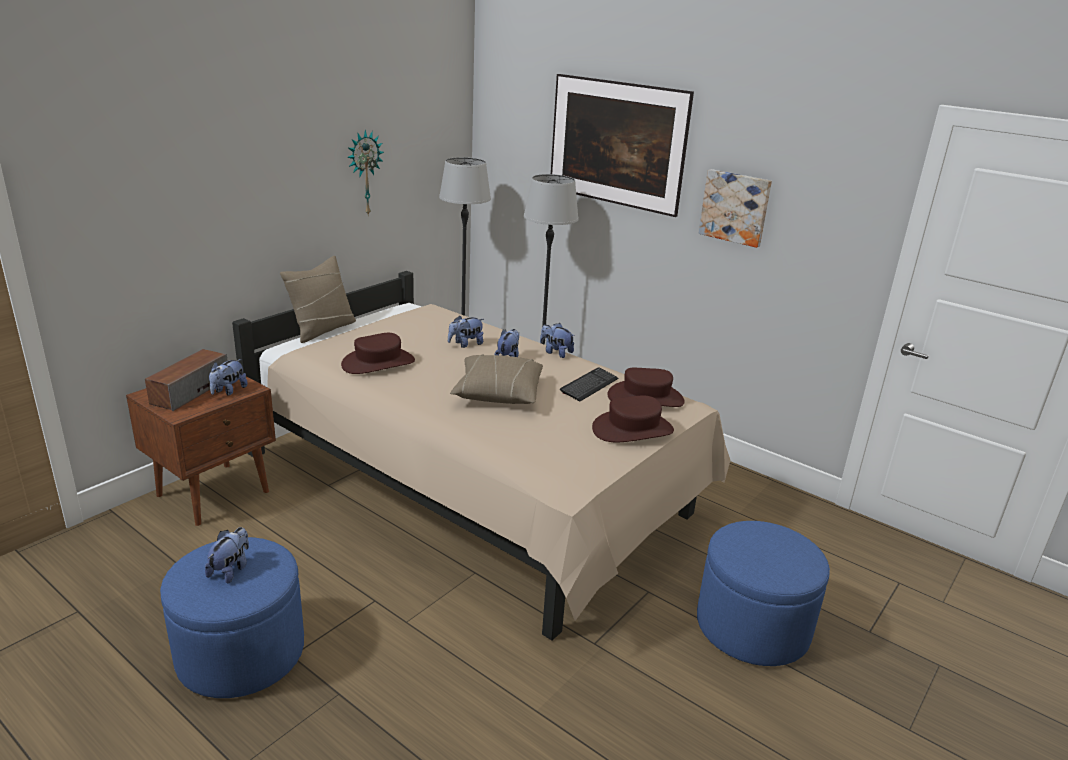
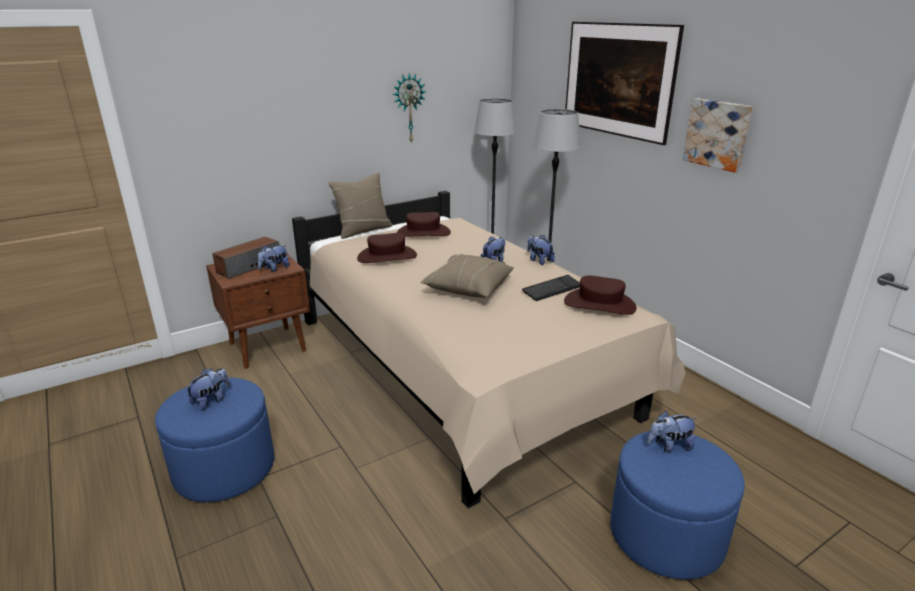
camera: 20 degrees right, 0 degrees up
plush toy [448,315,484,348] -> plush toy moved to [647,411,697,452]
brown hat [592,395,674,442] -> brown hat moved to [397,212,451,237]

